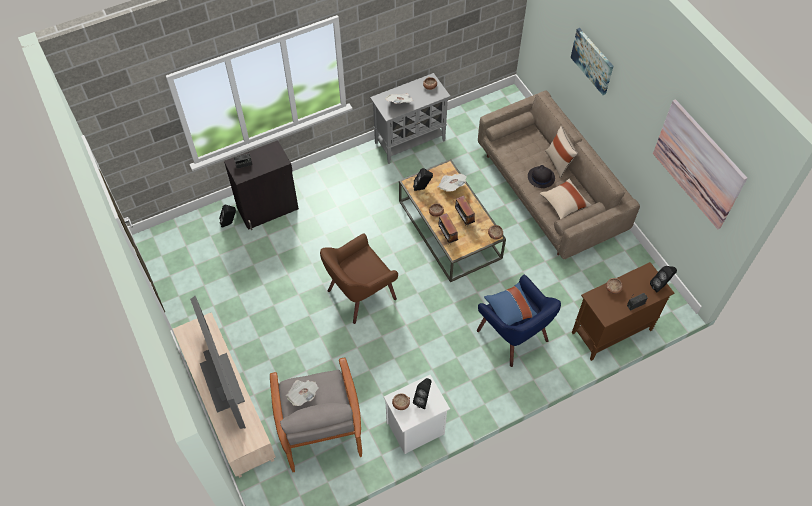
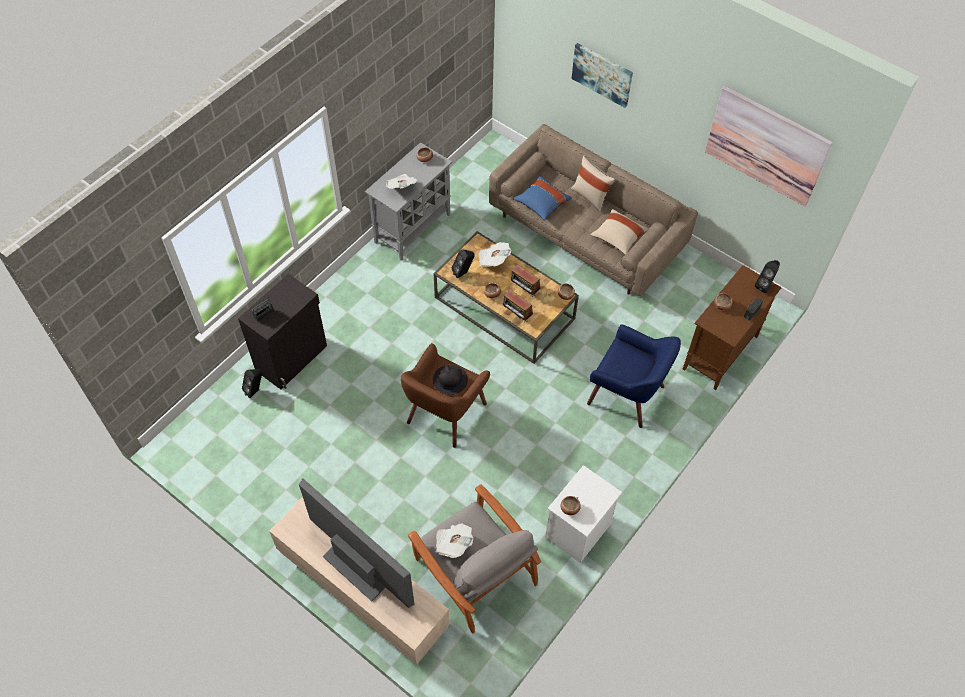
camera: 25 degrees left, 0 degrees up
black speaker [413,378,432,409] -> none
blue pillow [484,283,537,326] -> blue pillow moved to [513,176,572,221]
black hat [528,165,555,188] -> black hat moved to [433,365,468,395]

